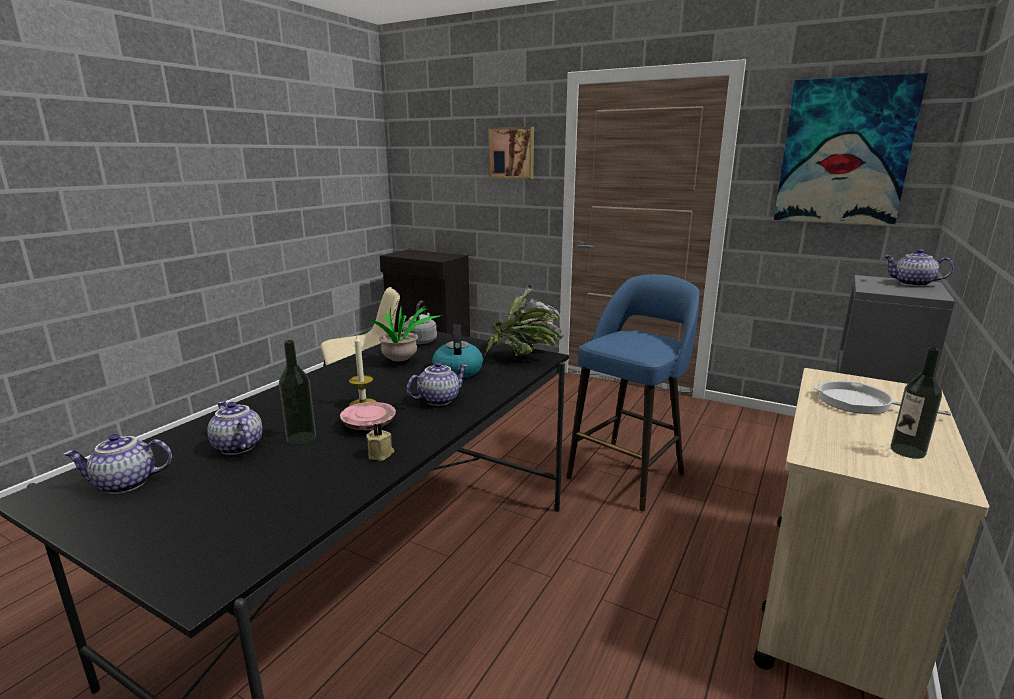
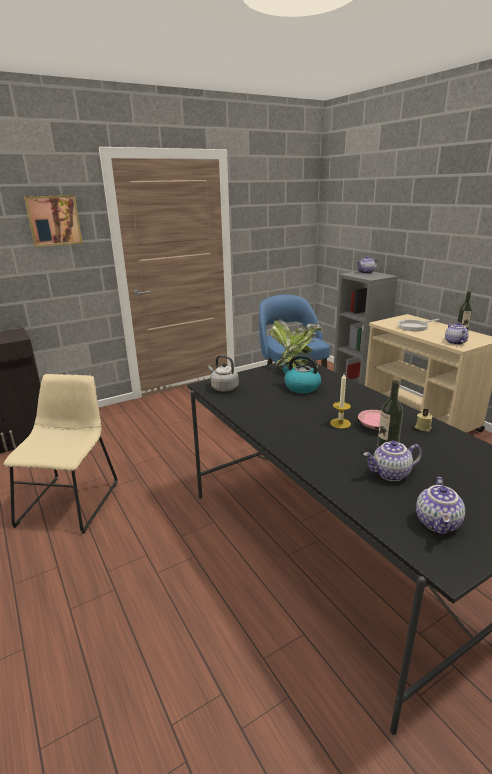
camera: 60 degrees left, 5 degrees up
potted plant [361,306,440,361] -> none
teapot [407,362,468,406] -> teapot moved to [445,322,469,345]
picture [774,73,928,226] -> none

